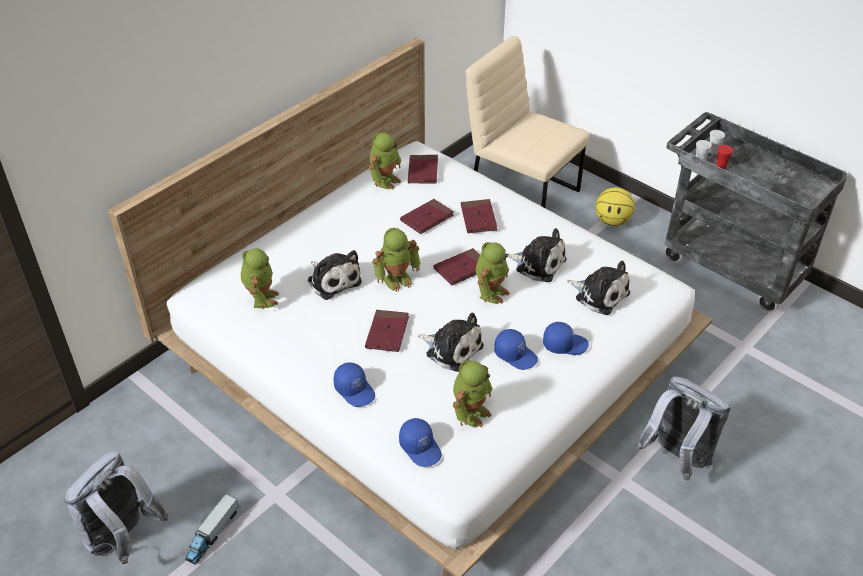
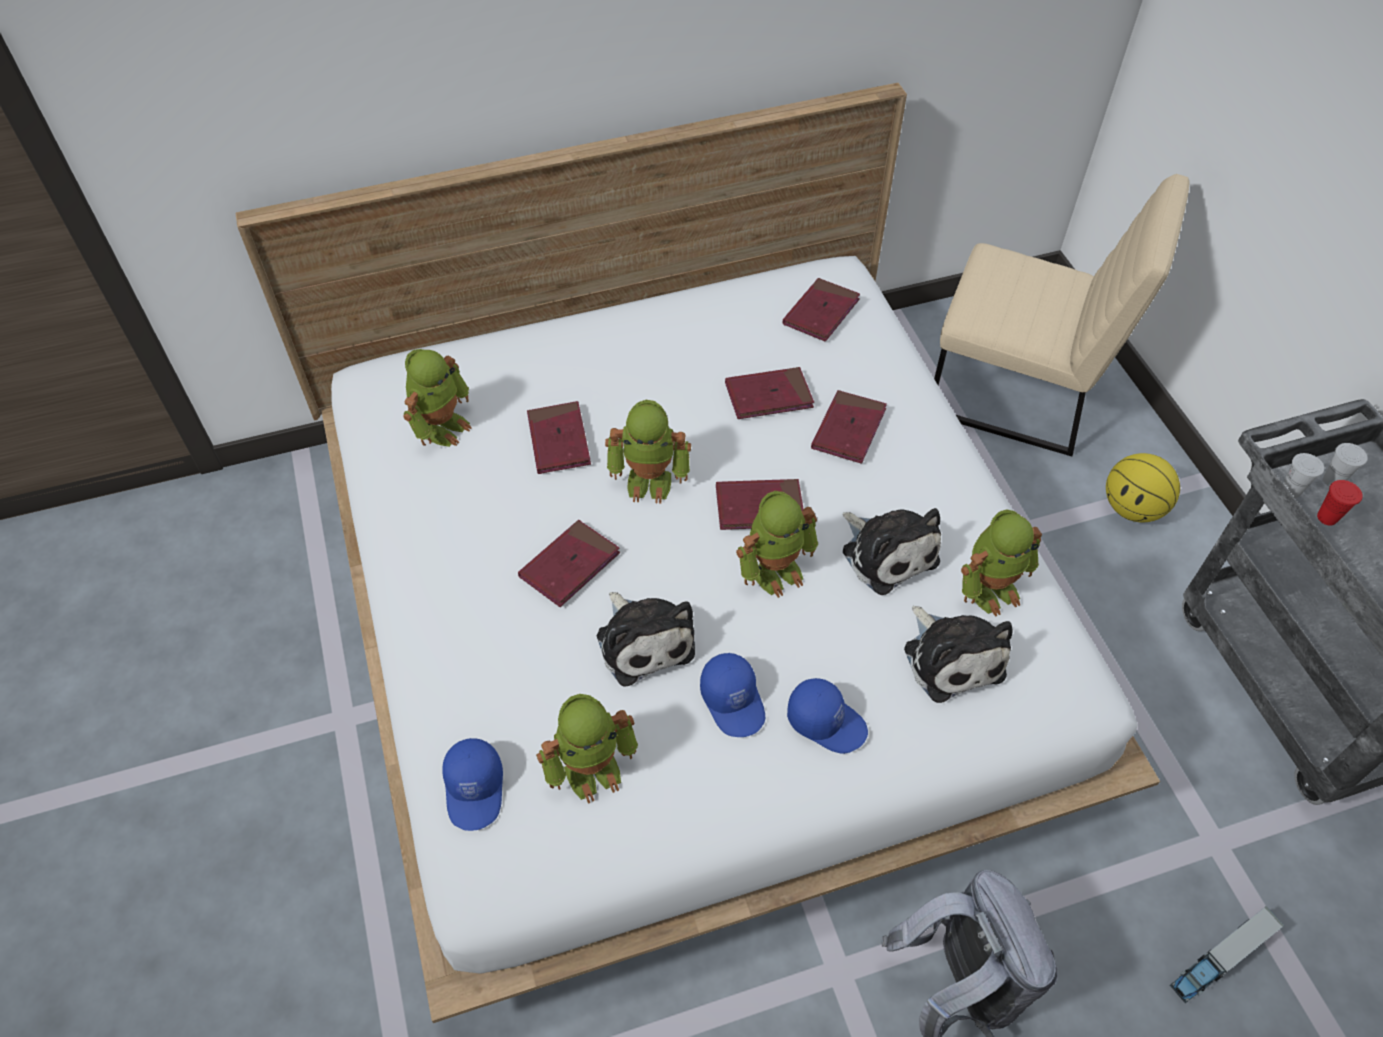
camera: 30 degrees right, 10 degrees up
grey backpack [64,451,169,564] -> none
toy truck [185,493,239,564] -> toy truck moved to [1170,906,1284,1003]
plush toy [308,250,362,300] -> red book [527,401,591,474]
blue cap [334,362,375,407] -> none
toy robot [369,133,401,190] -> toy robot moved to [961,509,1042,617]
beige chair [466,36,590,208] -> beige chair turned 135 degrees clockwise [934,174,1190,456]

